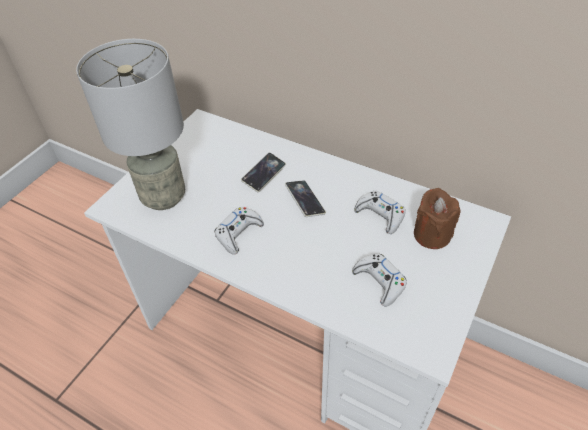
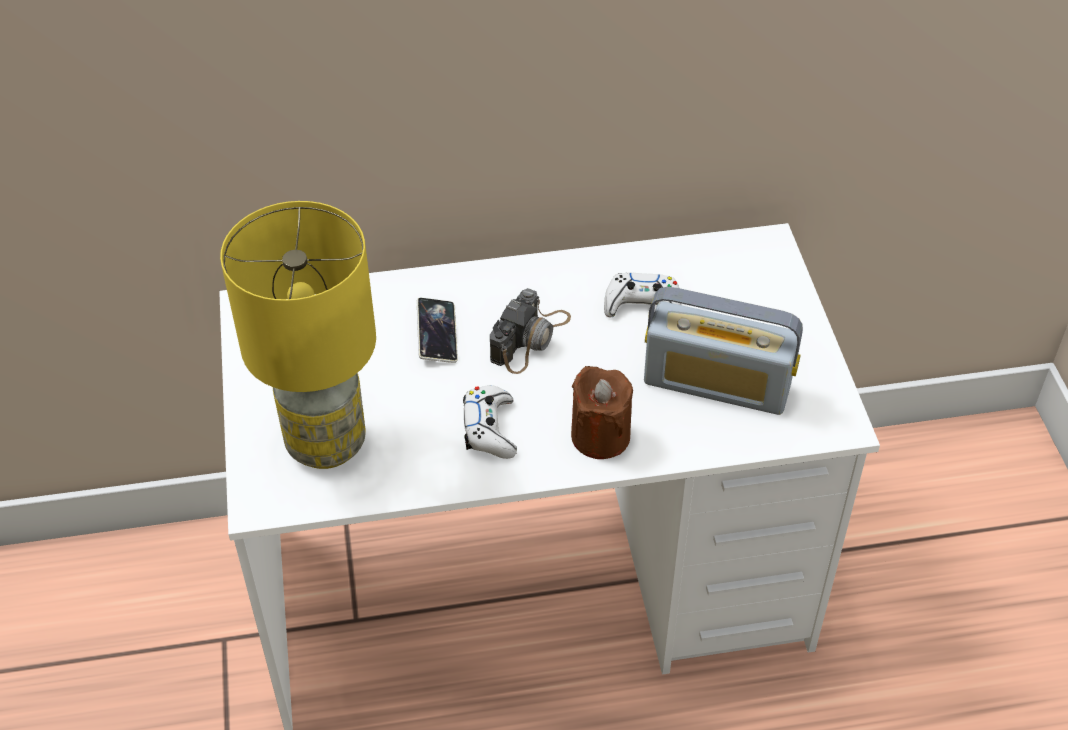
camera: 40 degrees left, 0 degrees up
grey table lamp [76,39,185,210] -> yellow table lamp [220,201,376,469]
phone [285,180,326,217] -> camera [490,288,571,374]
white game controller [352,253,407,307] -> radio [644,287,803,415]
brown candle [414,188,461,249] -> brown candle moved to [571,366,633,459]

